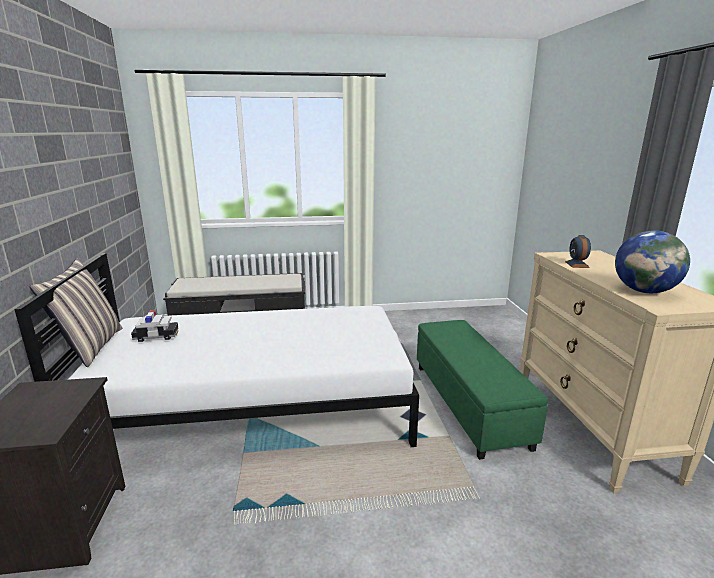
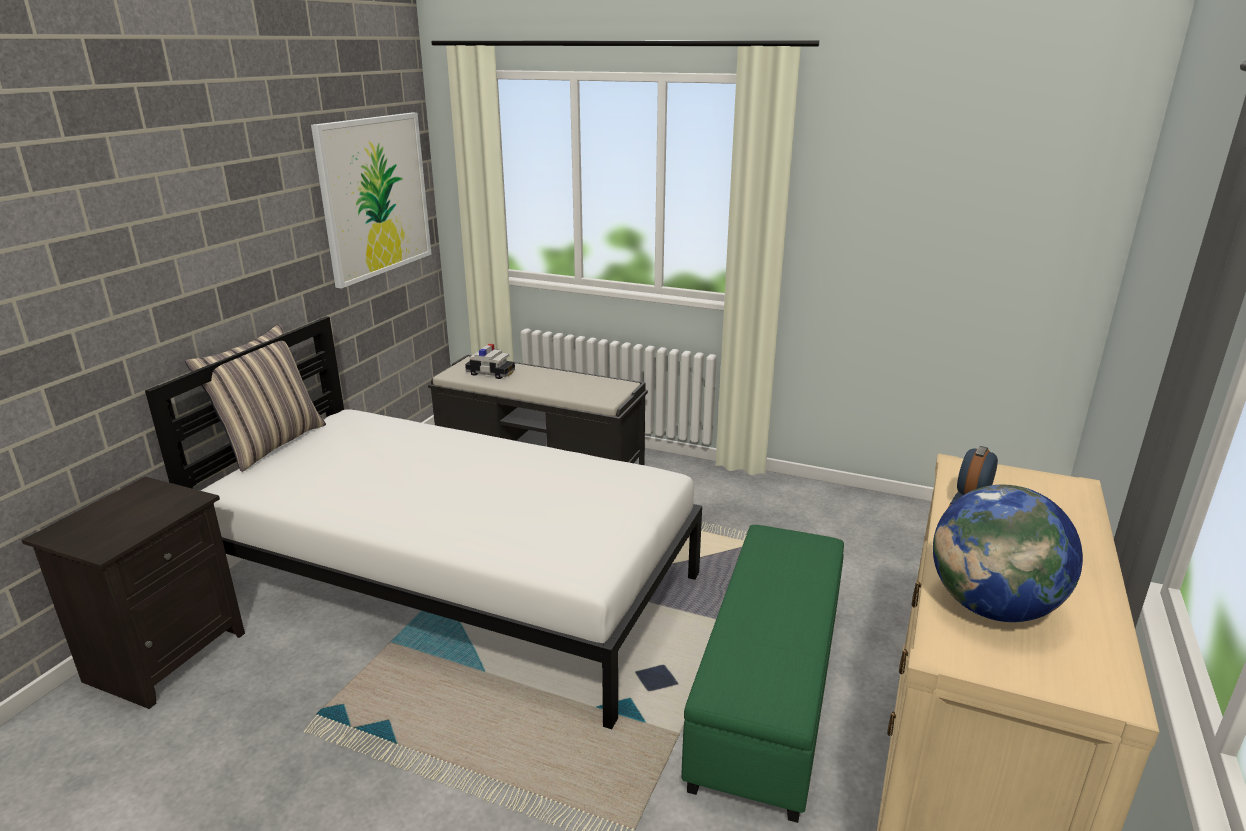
camera: 30 degrees right, 5 degrees up
toy car [131,310,178,342] -> toy car moved to [465,343,515,379]
none -> picture [311,113,431,289]

